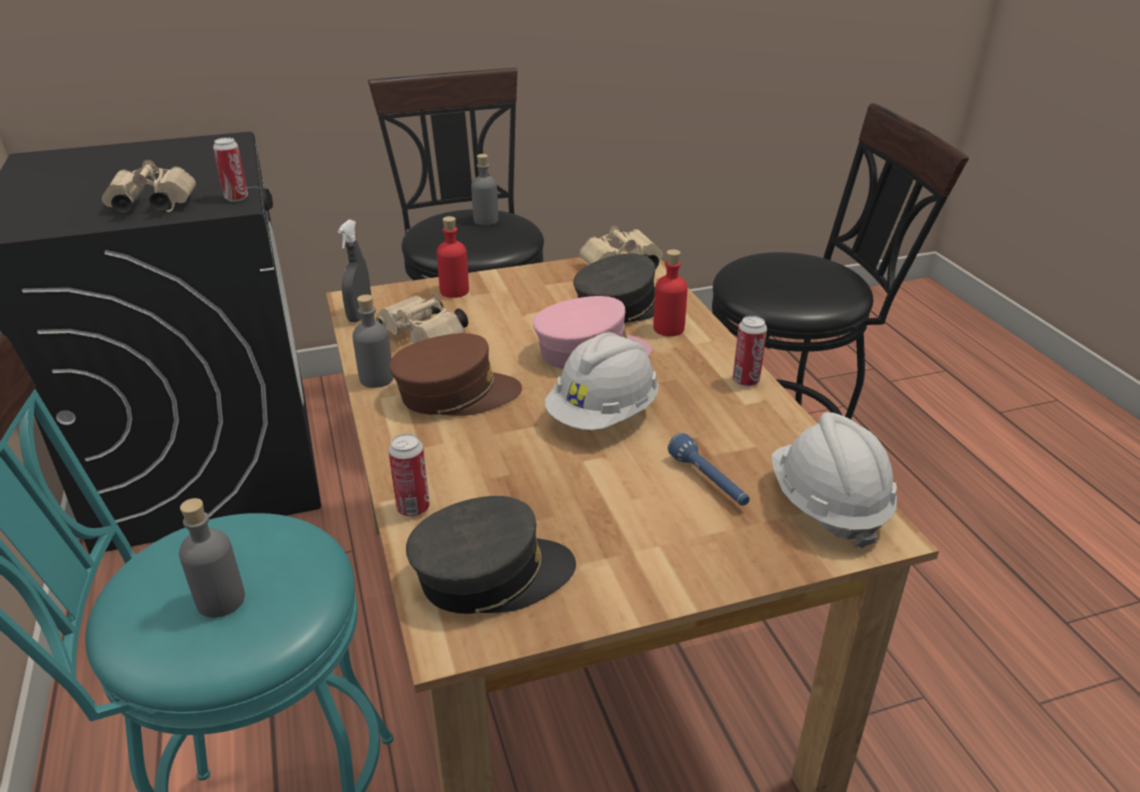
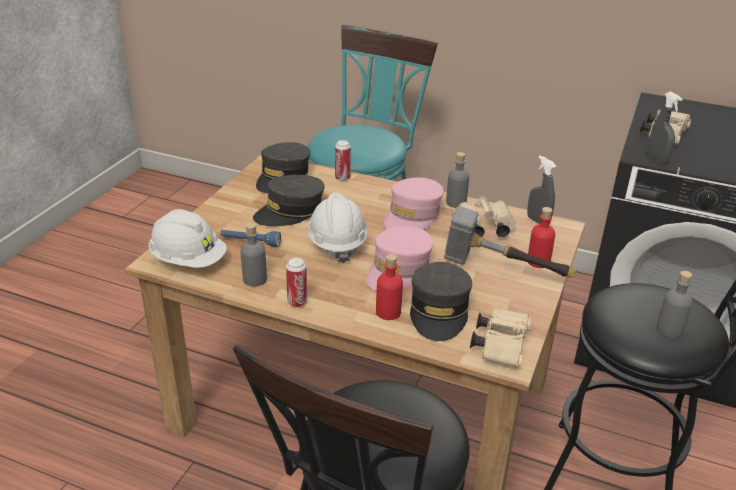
camera: 130 degrees right, 0 degrees up
grey bottle [179,498,245,618] -> grey bottle moved to [240,223,267,287]
can [213,138,248,202] -> grey spray bottle [647,92,682,164]
brown cap [389,333,522,416] -> pink cap [384,177,444,230]
none -> grey cap [253,175,325,226]
none -> hammer [444,206,577,278]

